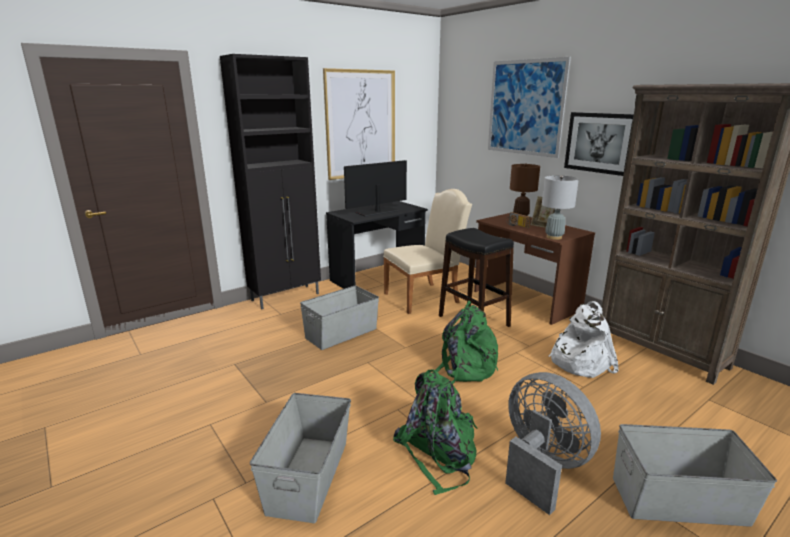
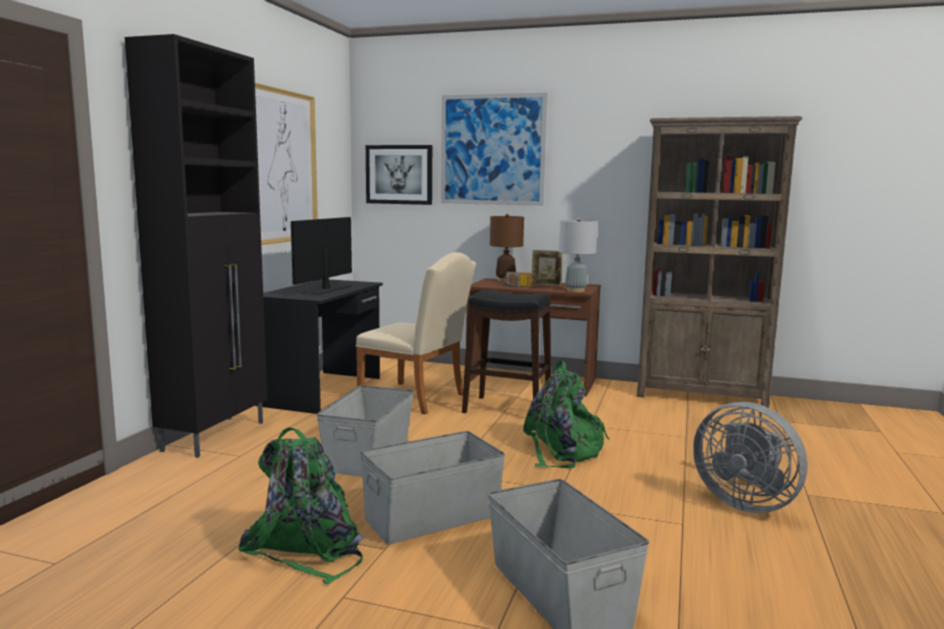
camera: 35 degrees left, 10 degrees down
beige chair [383,189,472,314] -> beige chair turned 90 degrees clockwise [356,252,476,415]
green backpack [393,369,478,495] -> green backpack moved to [238,427,364,585]
grey fan [505,372,601,515] -> grey fan turned 150 degrees counterclockwise [693,402,807,513]
white backpack [548,301,618,378] -> none
picture [564,112,634,176] -> picture moved to [366,145,432,205]
grey storage box [613,424,777,527] -> grey storage box moved to [360,431,505,545]

